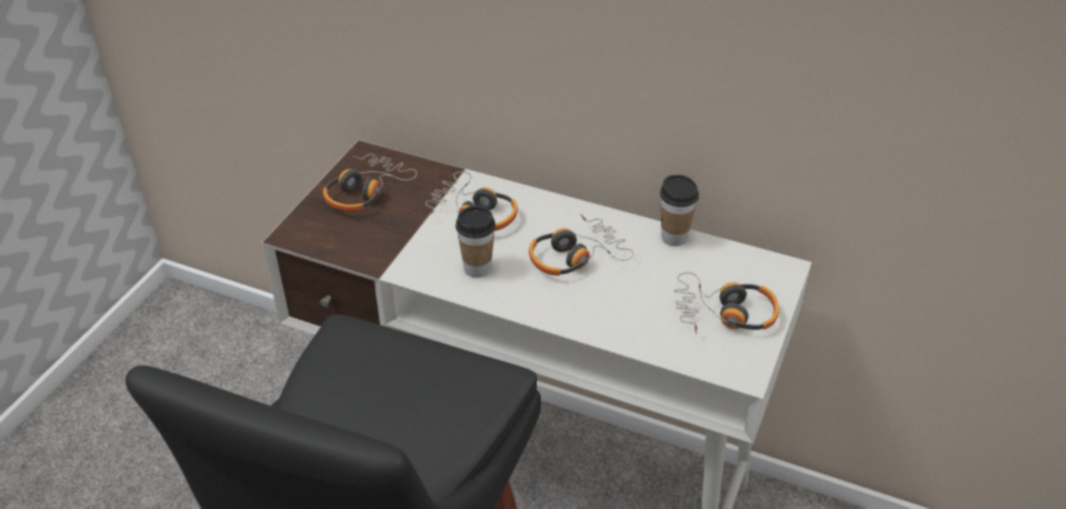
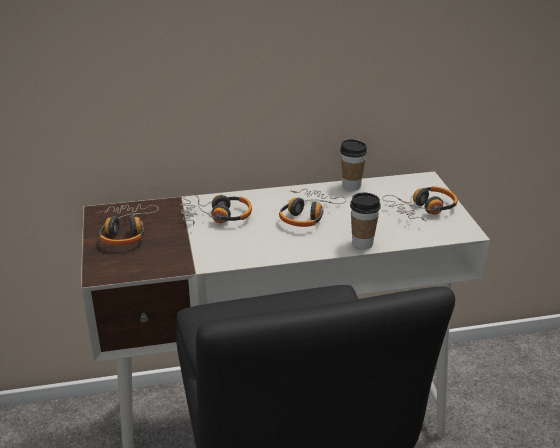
camera: 35 degrees left, 10 degrees down
cup [456,206,496,278] -> cup moved to [350,193,381,249]

